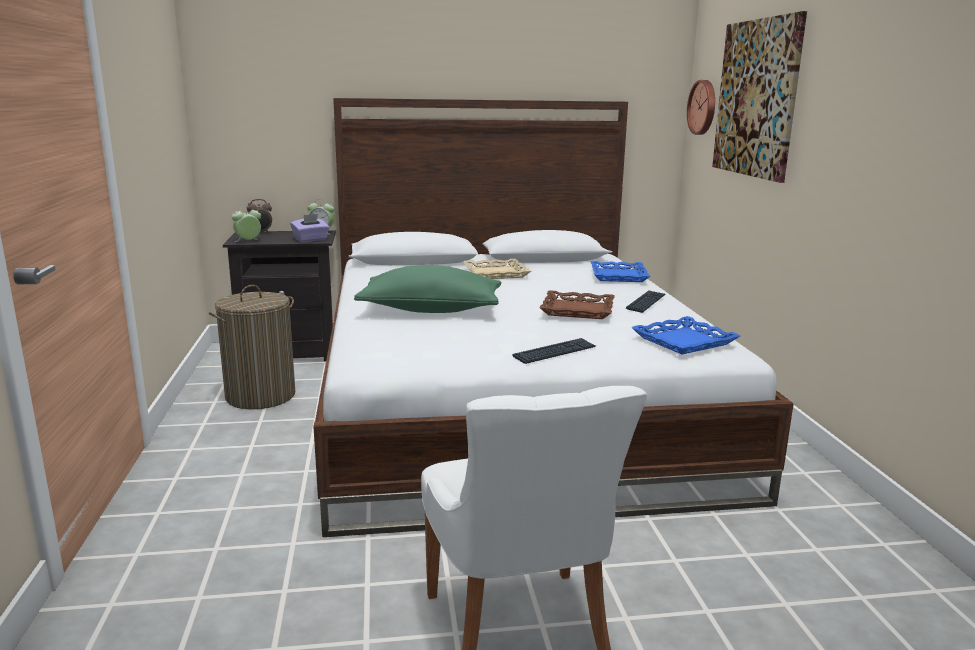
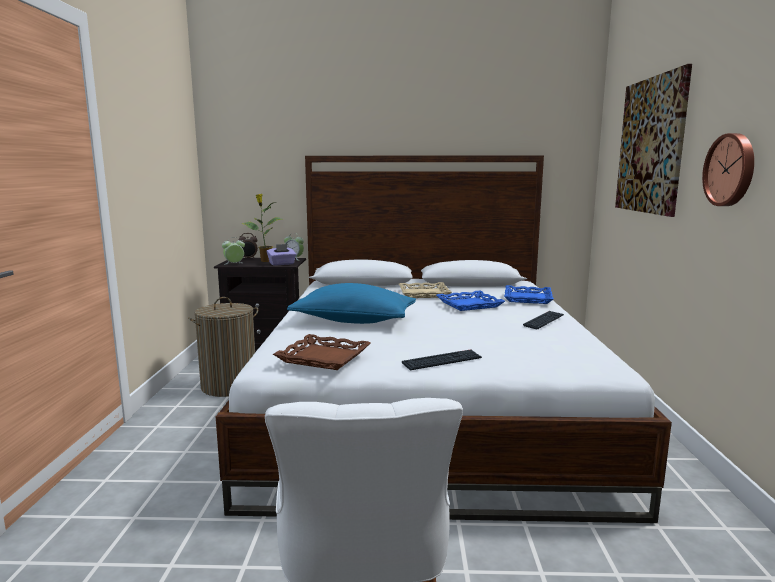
camera: 10 degrees right, 5 degrees down
green pillow [354,265,502,313] -> blue pillow [287,283,416,324]
brown tray [540,290,615,319] -> brown tray moved to [273,334,371,370]
blue tray [631,316,740,354] -> blue tray moved to [436,291,505,311]
wall clock [687,80,715,135] -> wall clock moved to [702,133,754,206]
none -> potted plant [241,194,282,262]

